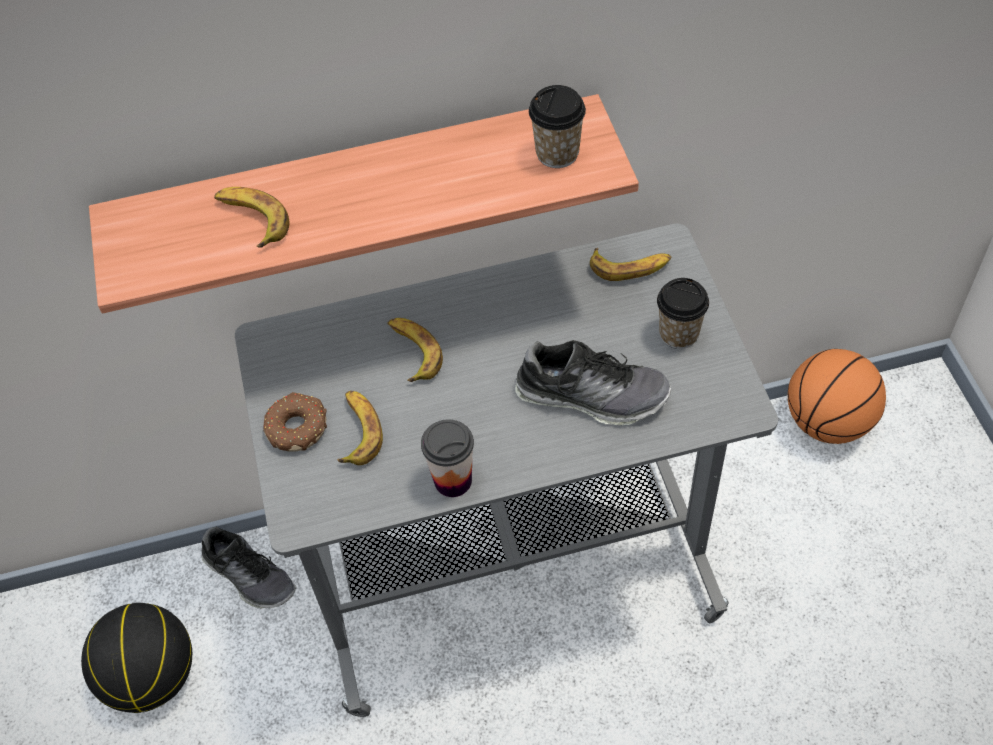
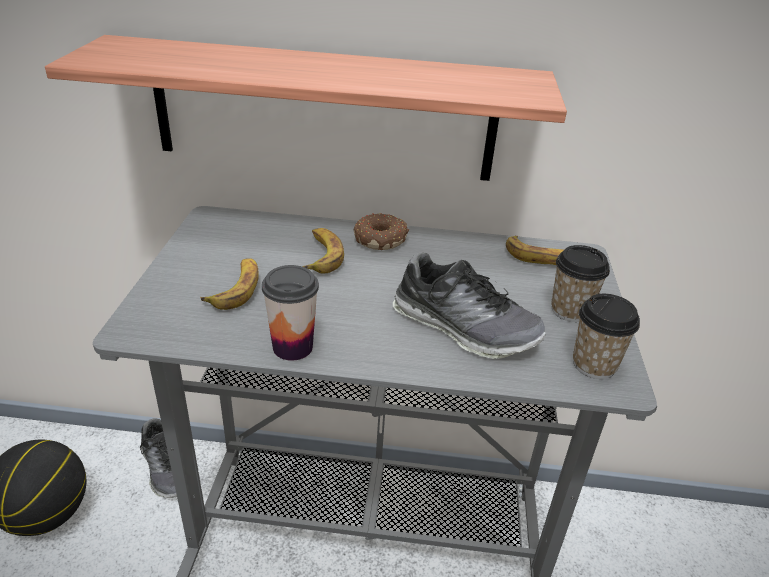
camera: 15 degrees right, 20 degrees down
banana [214,187,290,248] -> none
donut [264,392,327,452] -> donut moved to [354,213,409,250]
cup [529,85,586,168] -> cup moved to [573,294,640,379]
basketball [788,349,886,444] -> none

